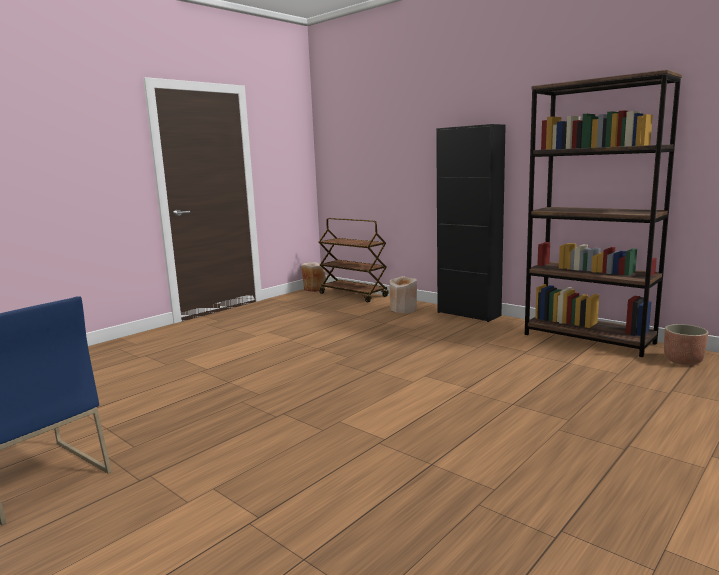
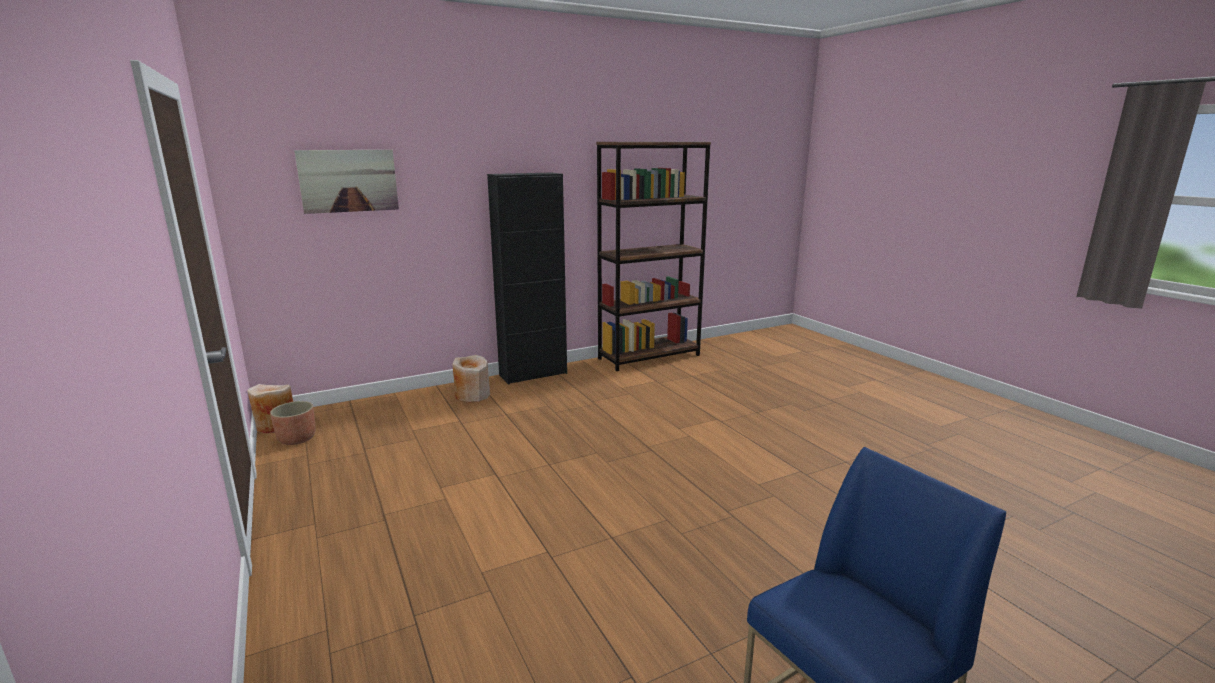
camera: 70 degrees left, 5 degrees up
brown cart [318,218,389,303] -> none
planter [664,324,708,365] -> planter moved to [270,401,315,445]
none -> picture [294,150,399,214]

